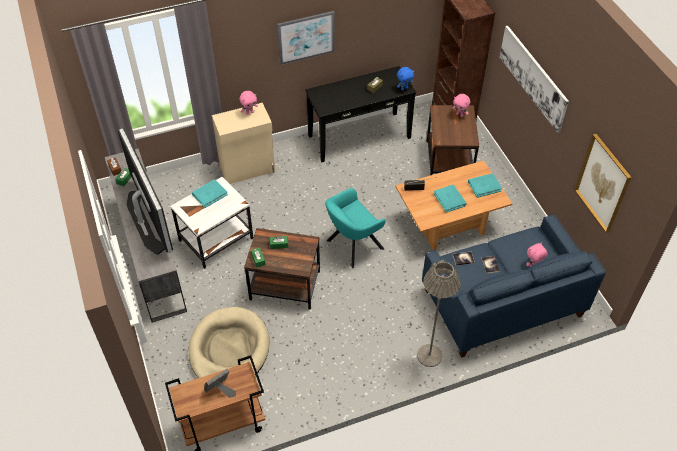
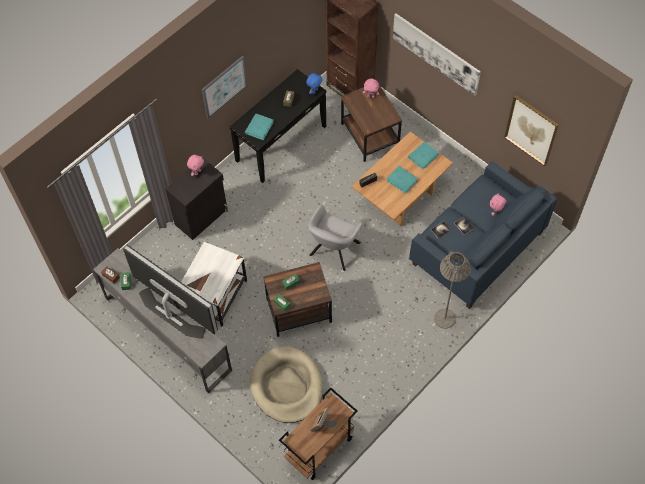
camera: 25 degrees left, 10 degrees up
turquoise book [192,180,228,208] -> turquoise book moved to [245,114,274,140]
beige cabinet [212,103,275,184] -> black cabinet [165,157,228,240]
turquoise armchair [325,188,386,268] -> grey armchair [308,205,363,271]

